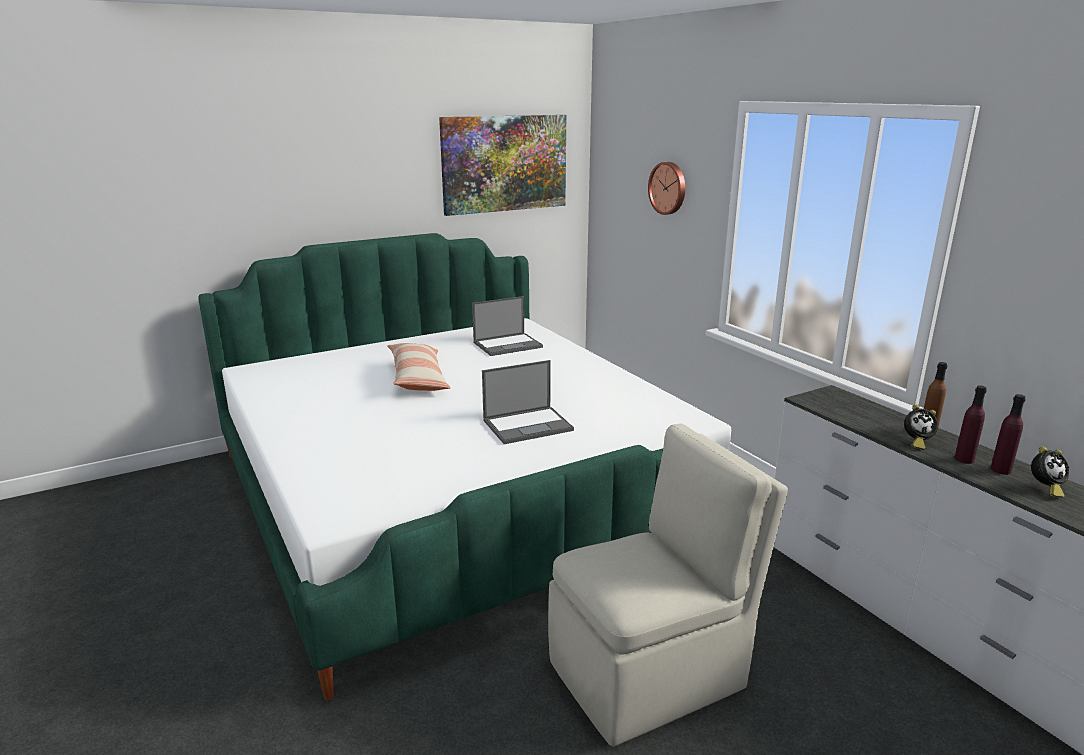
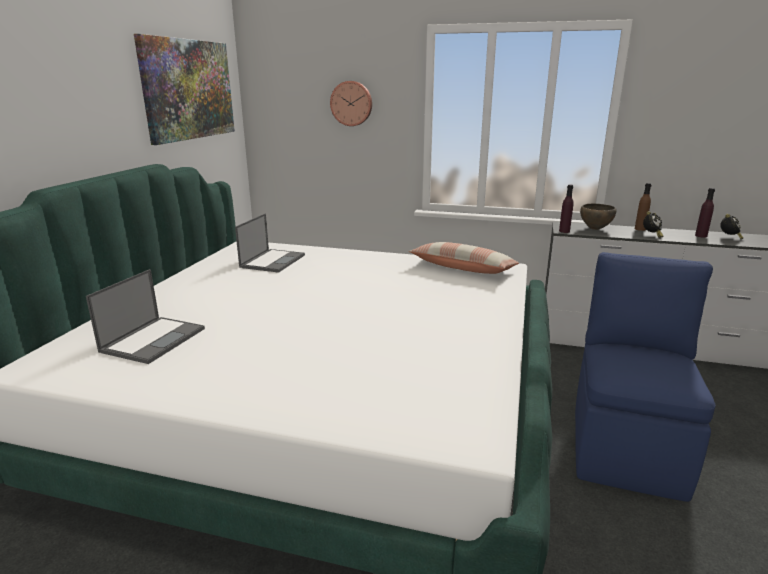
camera: 45 degrees left, 0 degrees up
pillow [387,343,451,391] -> pillow moved to [409,242,519,274]
laptop [482,360,574,444] -> laptop moved to [86,269,205,364]
beige chair [548,424,788,746] -> blue chair [575,252,715,502]
purple bottle [955,385,987,464] -> purple bottle moved to [559,185,574,233]
none -> brown bowl [580,204,617,230]

